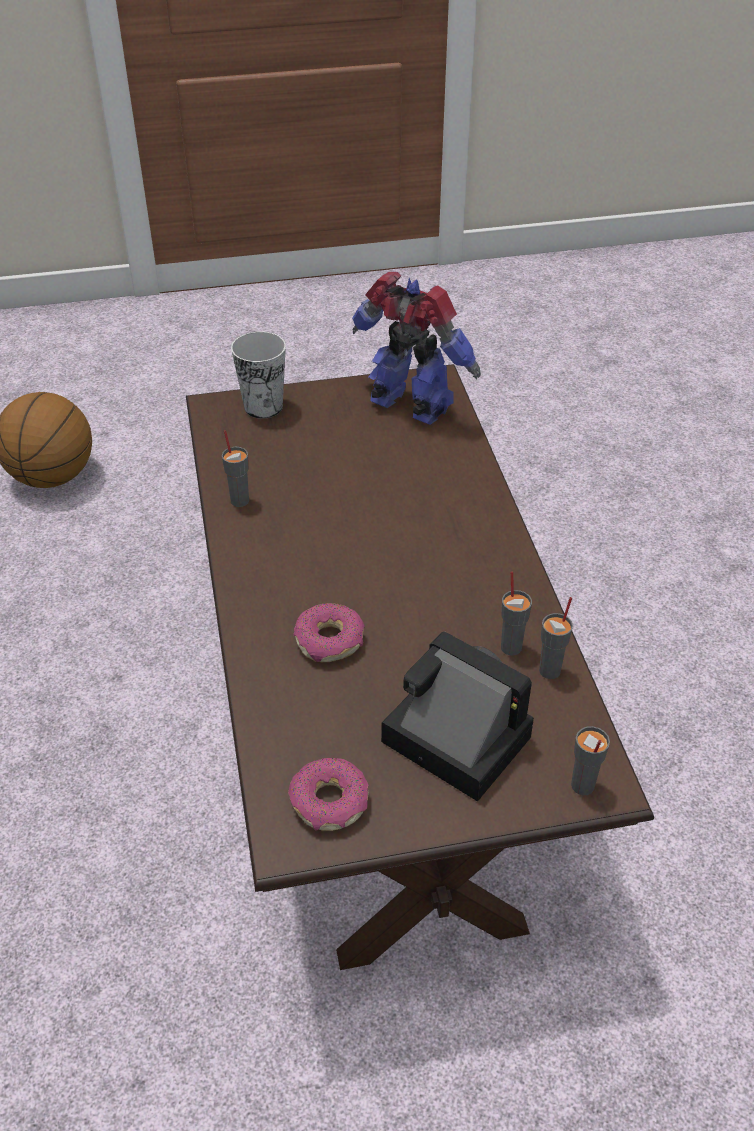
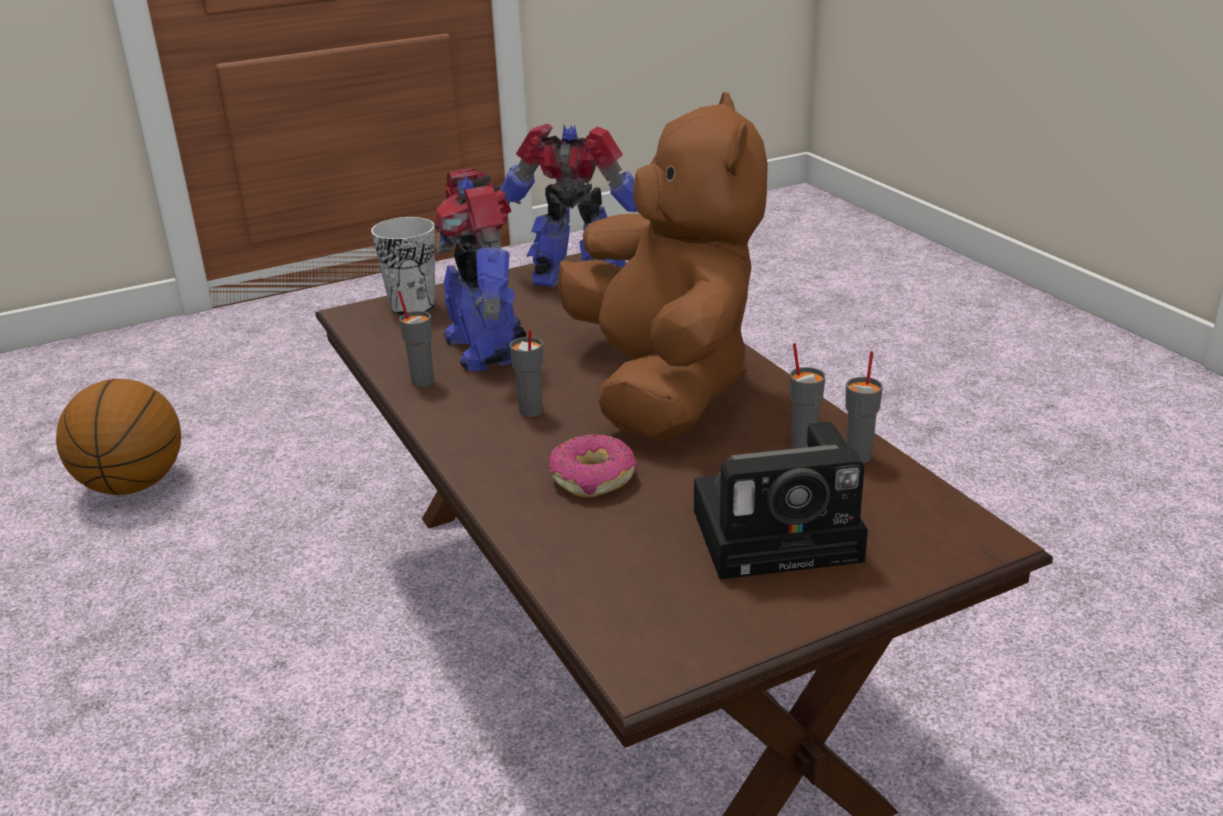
camera: 15 degrees left, 15 degrees down
donut [288,758,369,831] -> none
camera [381,631,534,802] -> camera turned 150 degrees clockwise [694,422,868,579]
grey cup [571,726,610,795] -> grey cup moved to [510,329,543,417]
none -> toy robot [434,168,526,371]
none -> brown plush toy [557,92,768,441]

